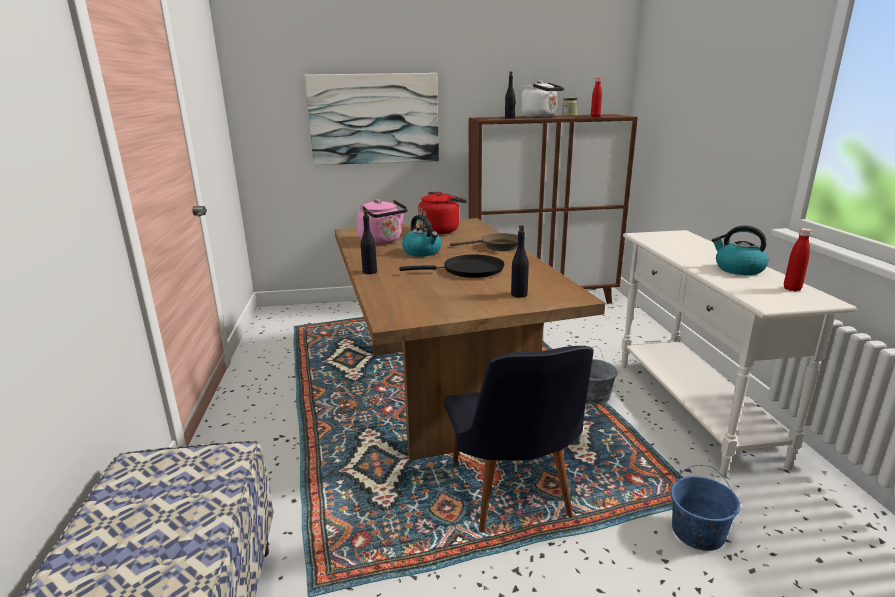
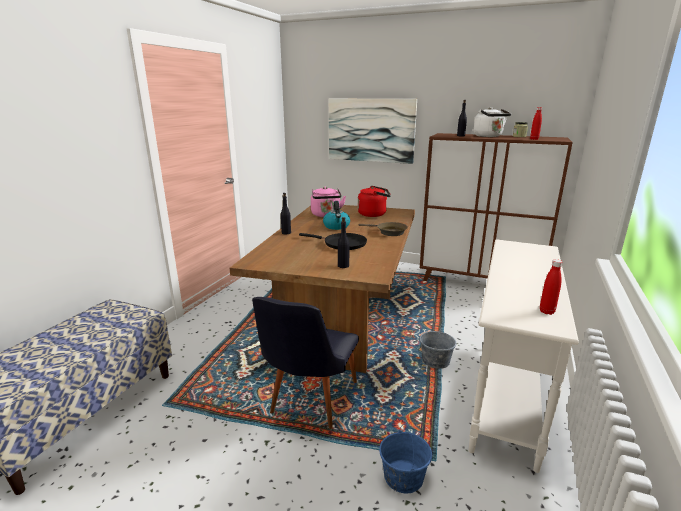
camera: 30 degrees right, 0 degrees up
kettle [712,226,769,275] -> none

